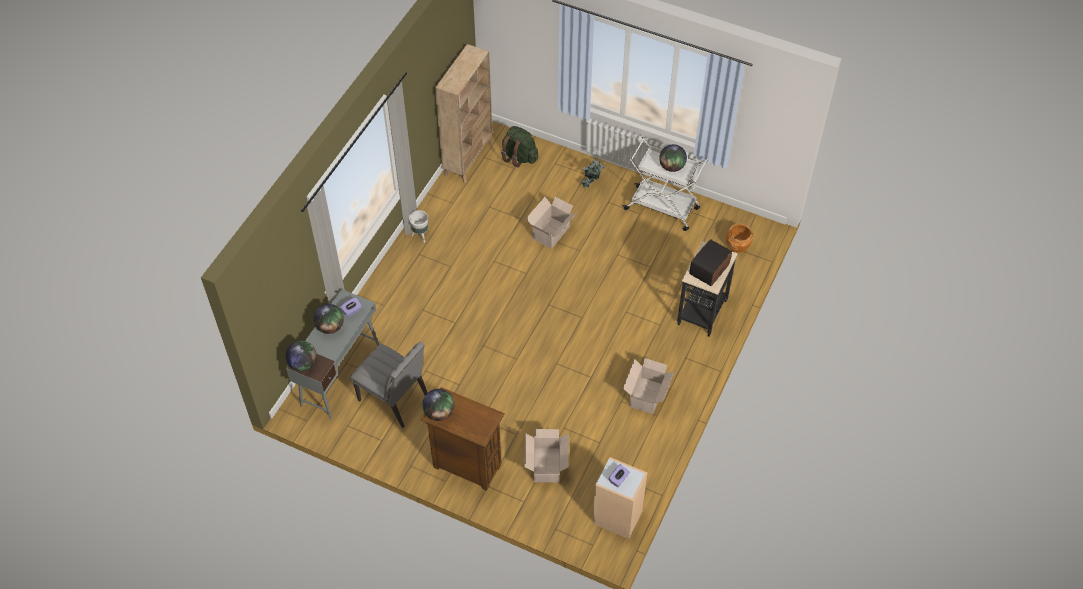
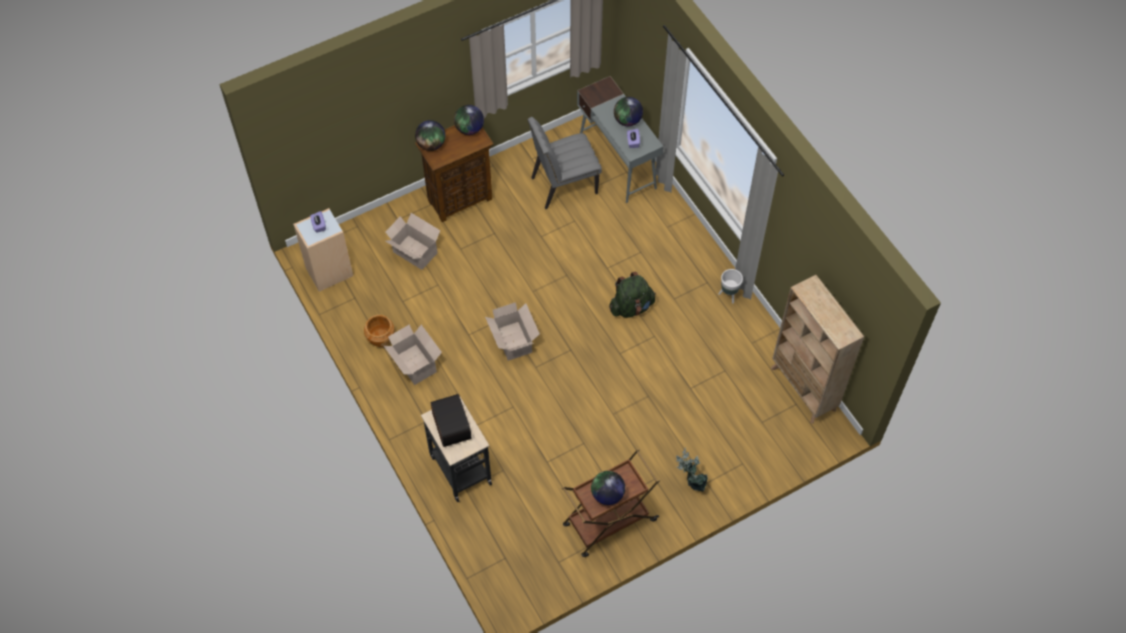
camera: 125 degrees right, 5 degrees up
globe [286,341,317,371] -> globe moved to [415,120,445,151]
green backpack [501,126,538,167] -> green backpack moved to [609,271,656,318]
cardboard box [526,197,576,249] -> cardboard box moved to [485,302,540,361]
white cart [622,137,709,231] -> brown cart [561,449,660,557]
brown planter [726,223,753,253] -> brown planter moved to [364,315,395,347]

